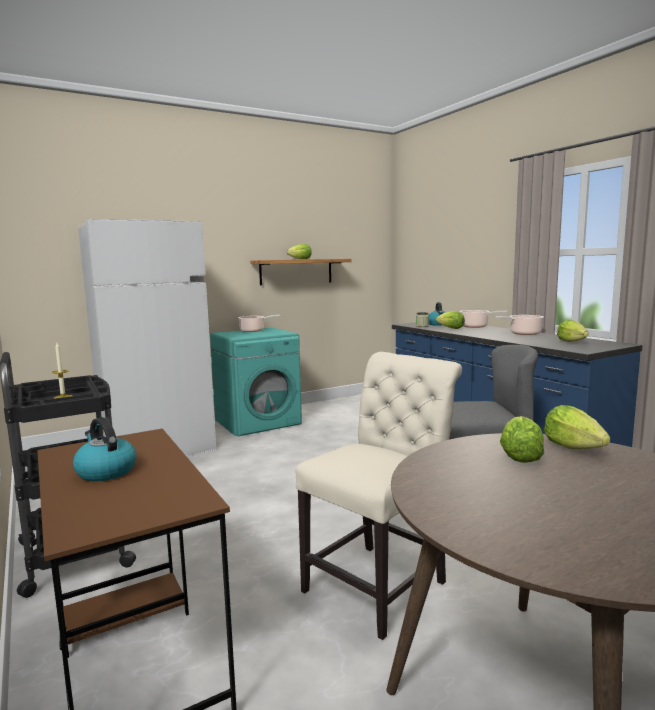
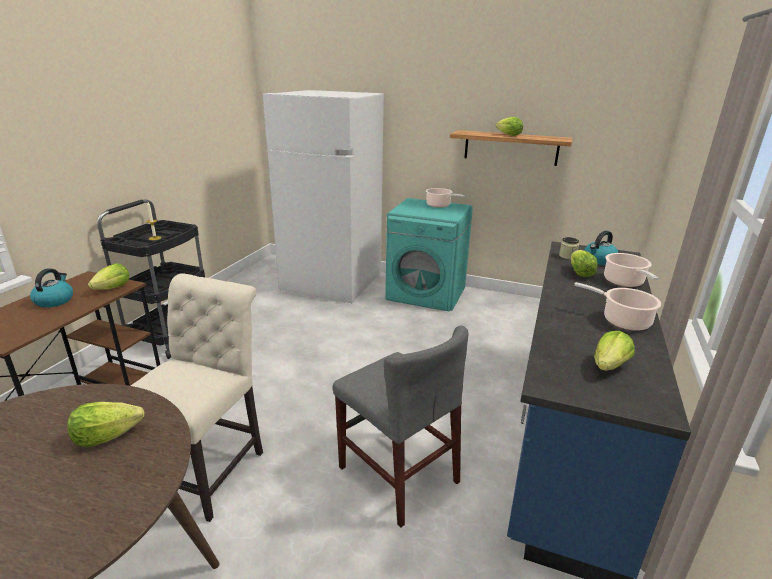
camera: 50 degrees right, 15 degrees up
beige chair [296,352,462,640] -> beige chair turned 75 degrees counterclockwise [131,273,263,522]
lettuce [544,405,610,449] -> lettuce moved to [88,263,129,290]

